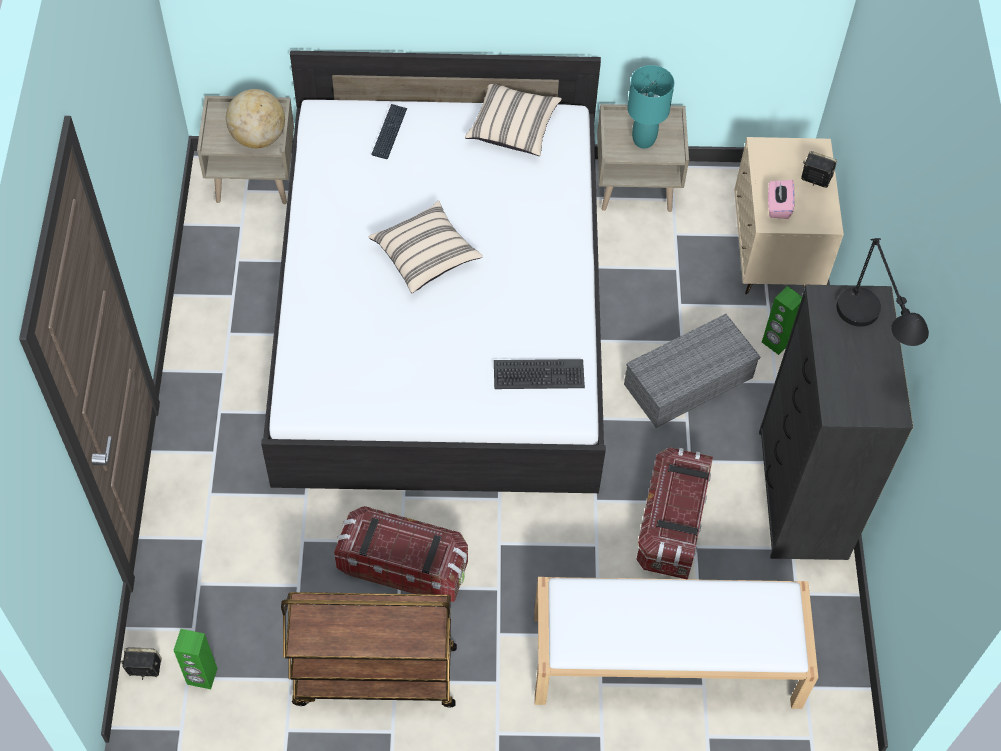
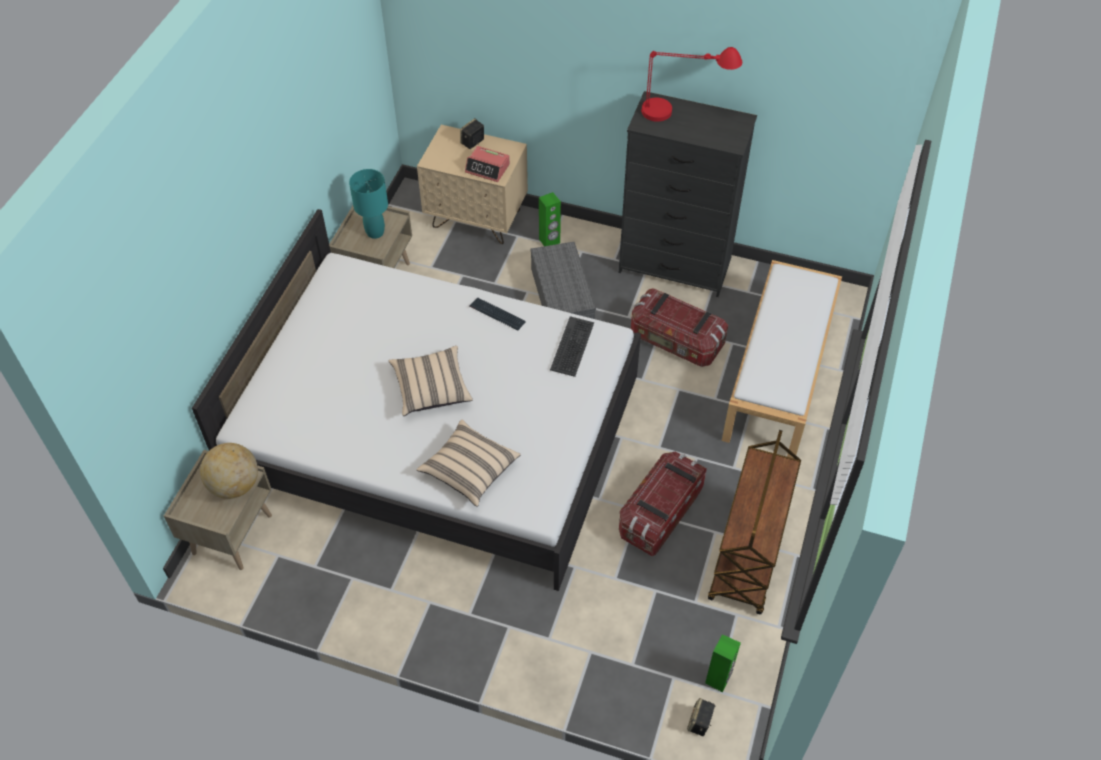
camera: 70 degrees left, 5 degrees down
keyboard [372,104,407,159] -> keyboard moved to [469,297,526,331]
beige pillow [465,84,562,156] -> beige pillow moved to [416,419,521,507]
pink tissue box [768,180,795,219] -> alarm clock [465,146,510,182]
black table lamp [836,238,929,346] -> red table lamp [641,47,742,122]

